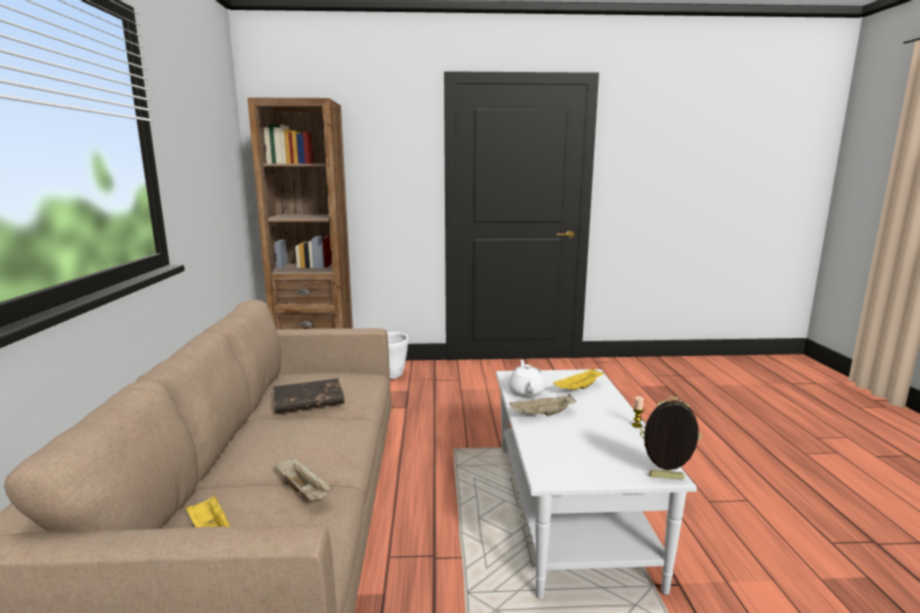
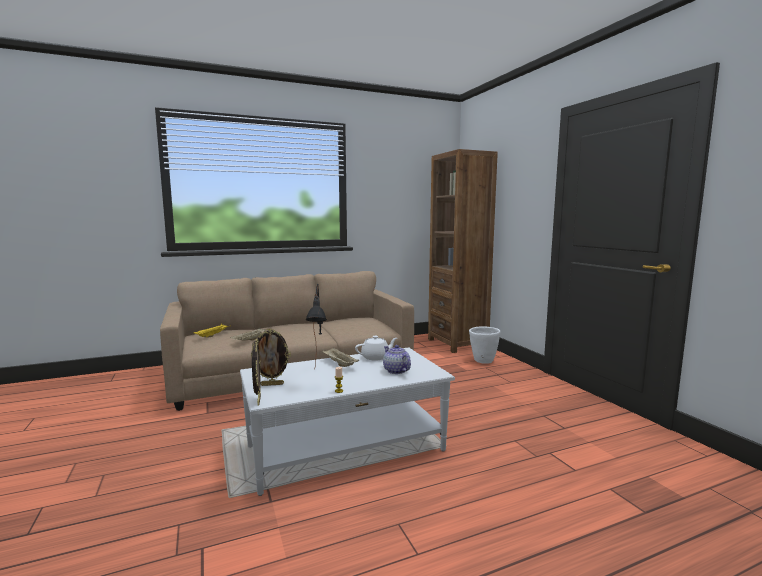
camera: 70 degrees right, 5 degrees down
brown book [273,378,345,413] -> none
yellow tray [553,368,603,390] -> teapot [383,345,411,374]
none -> picture frame [251,329,291,386]
none -> black table lamp [306,284,327,365]

